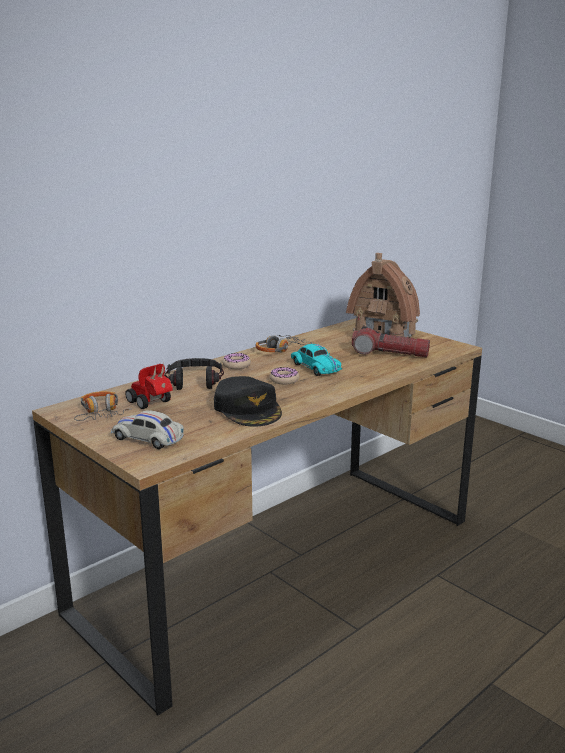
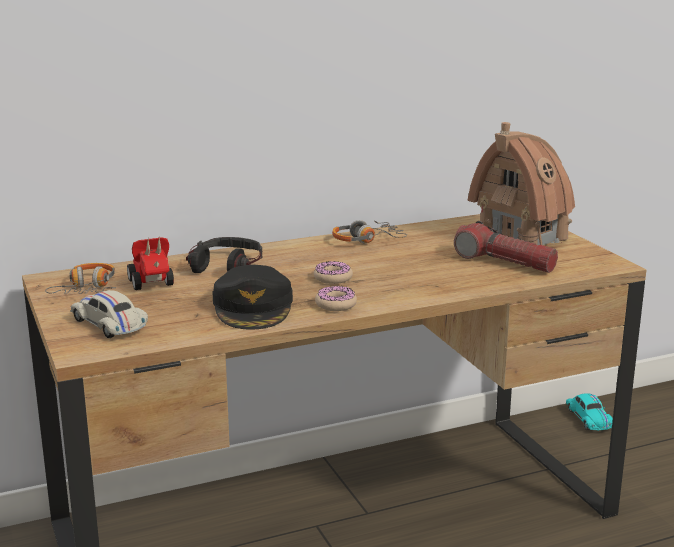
camera: 20 degrees right, 0 degrees up
donut [222,353,251,369] -> donut moved to [315,286,357,311]
turquoise toy car [291,344,342,376] -> turquoise toy car moved to [566,393,613,431]

